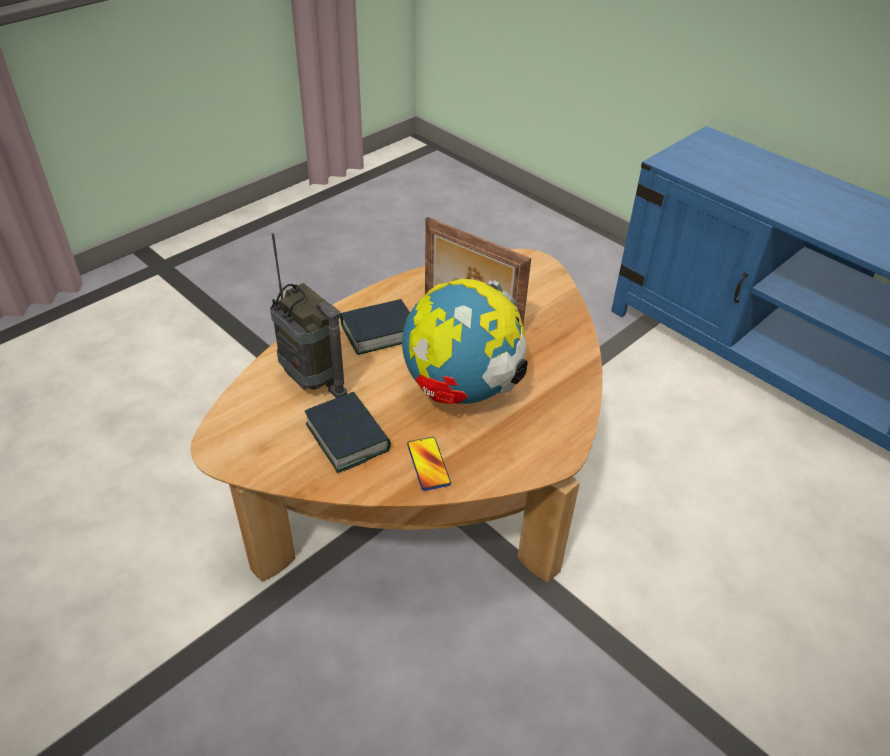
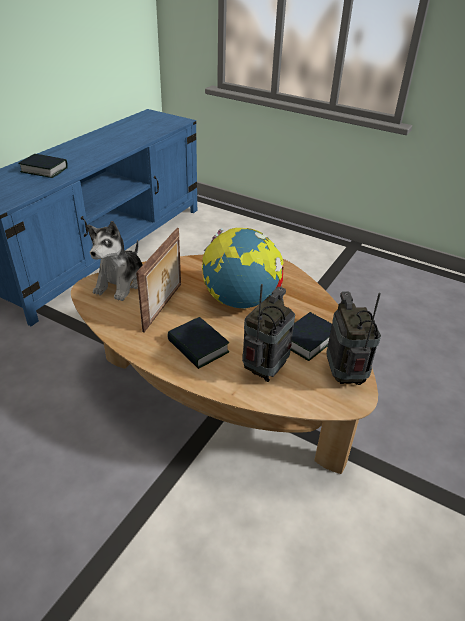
camera: 105 degrees left, 5 degrees down
phone [407,437,451,491] -> none
none -> book [18,154,68,178]
none -> plush toy [87,221,143,301]
none -> radio [327,292,381,385]

